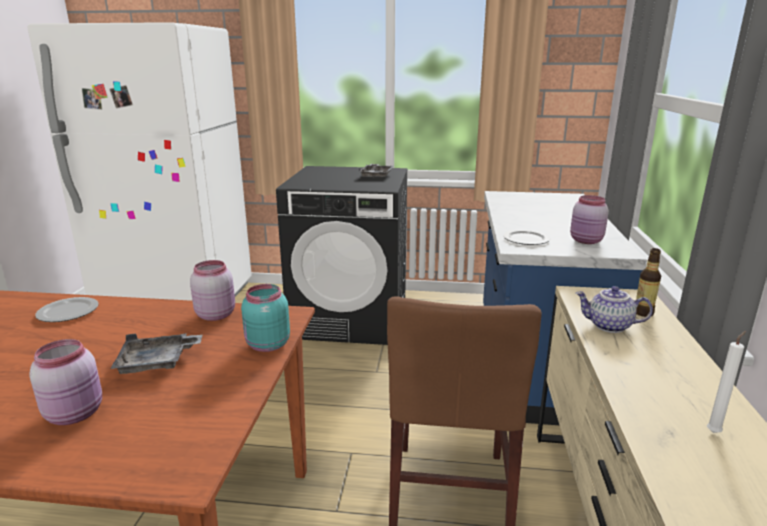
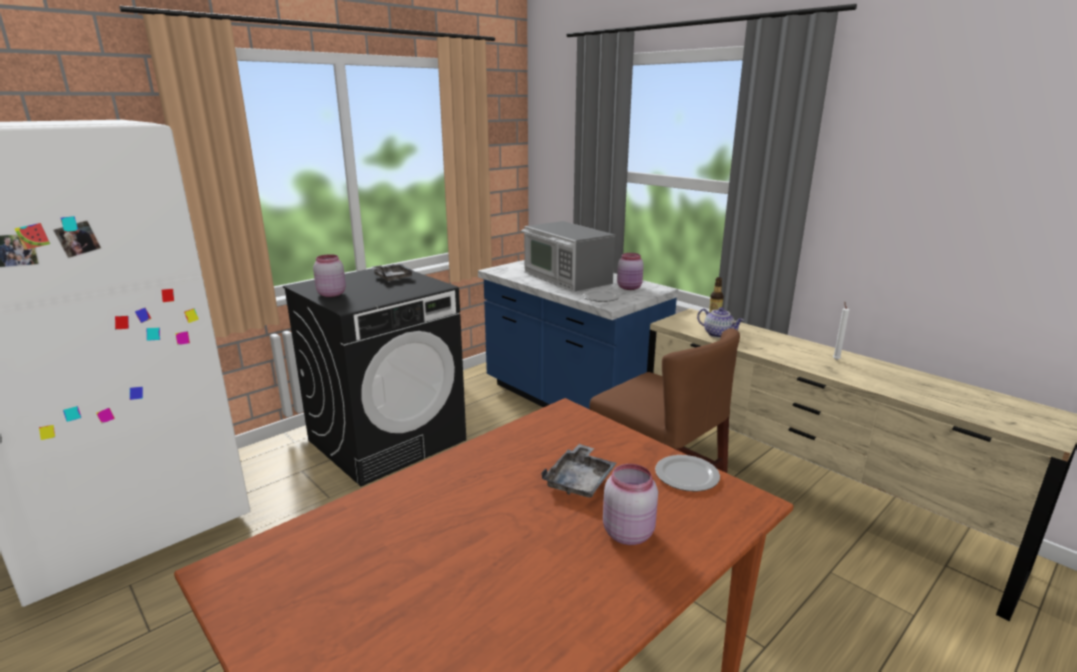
camera: 50 degrees left, 0 degrees up
plate [35,297,99,322] -> plate moved to [655,455,720,492]
pink jar [190,260,235,321] -> pink jar moved to [313,254,346,297]
turquoise jar [241,284,290,352] -> none
teapot [575,286,653,333] -> teapot turned 105 degrees counterclockwise [697,307,744,338]
none -> microwave [521,221,615,292]

